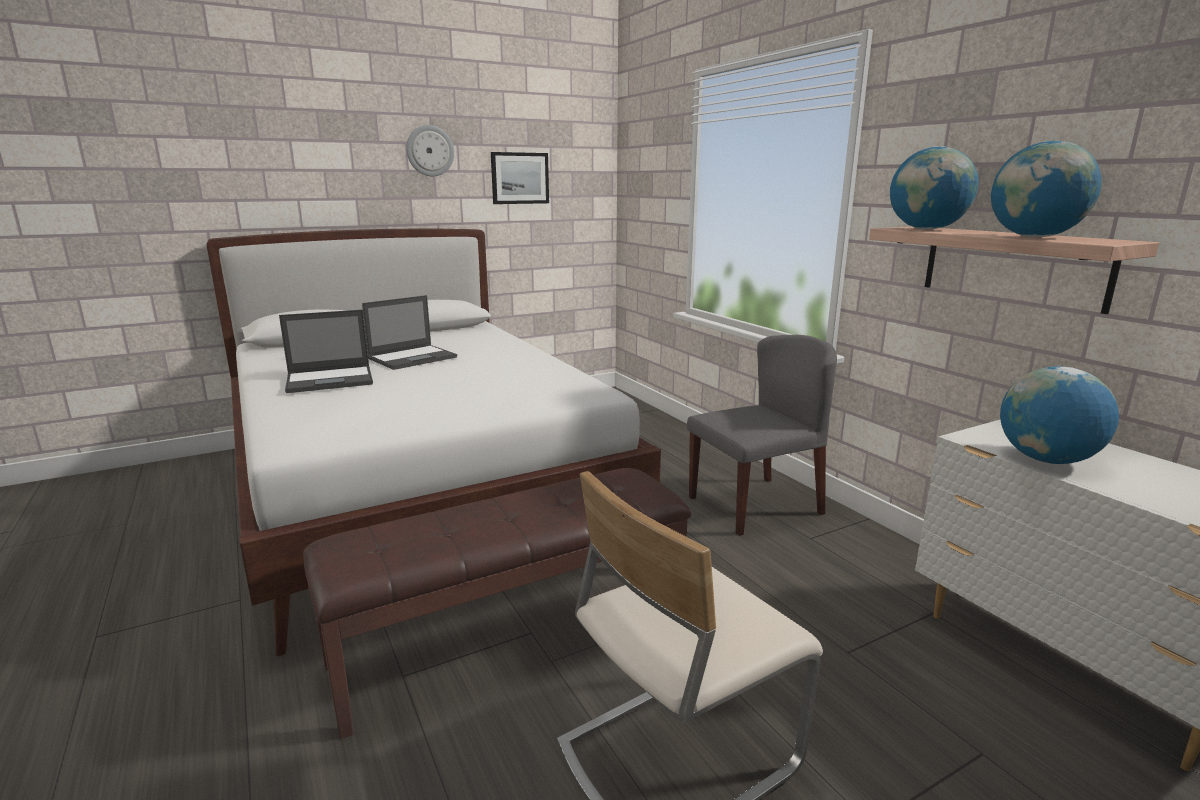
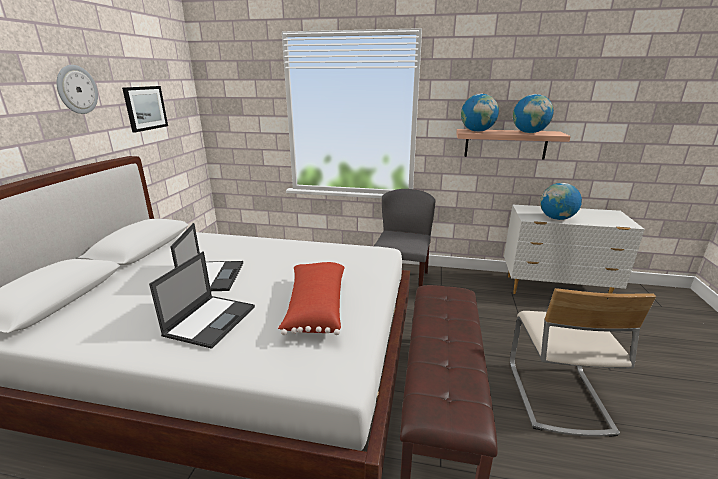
camera: 50 degrees left, 5 degrees up
none -> red pillow [278,262,345,335]

